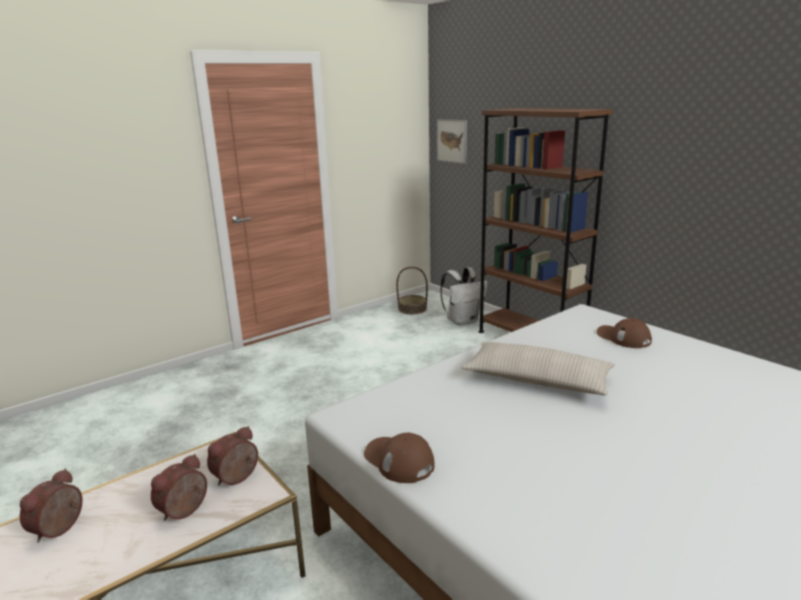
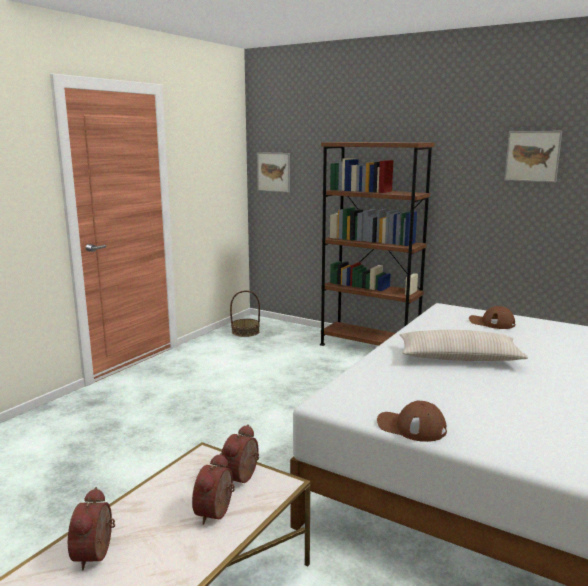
camera: 20 degrees left, 5 degrees down
white backpack [440,267,488,326] -> none
none -> picture [504,131,562,182]

